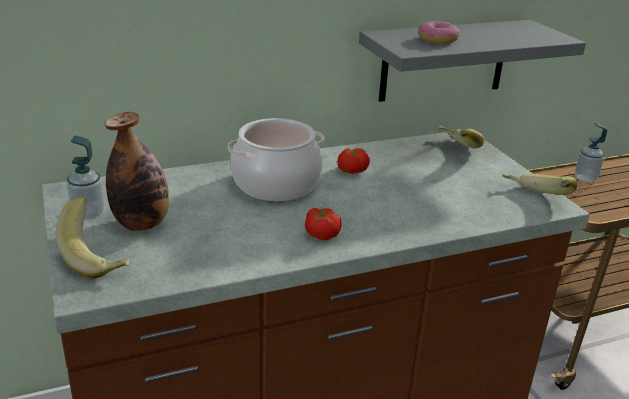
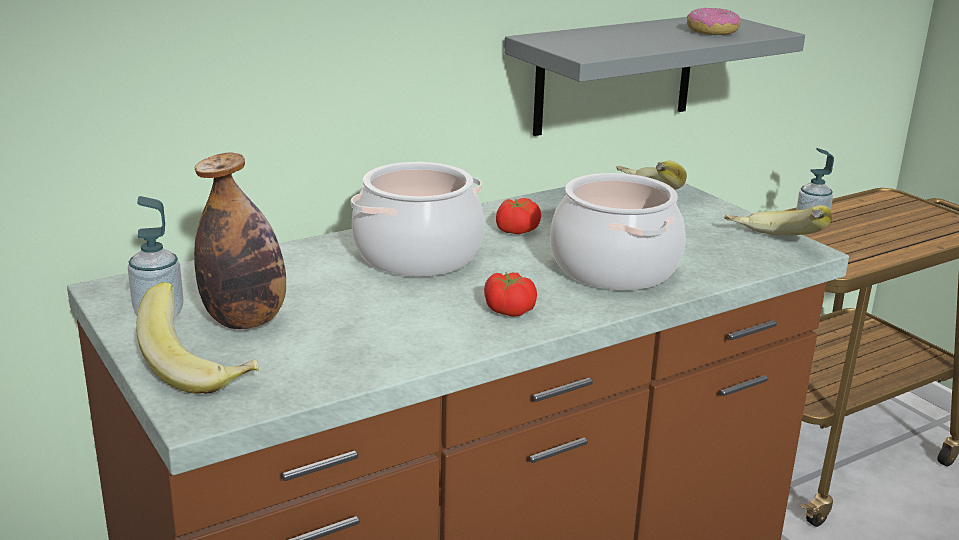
camera: 10 degrees left, 5 degrees down
donut [419,21,459,44] -> donut moved to [687,8,741,35]
none -> cooking pot [550,173,686,290]

